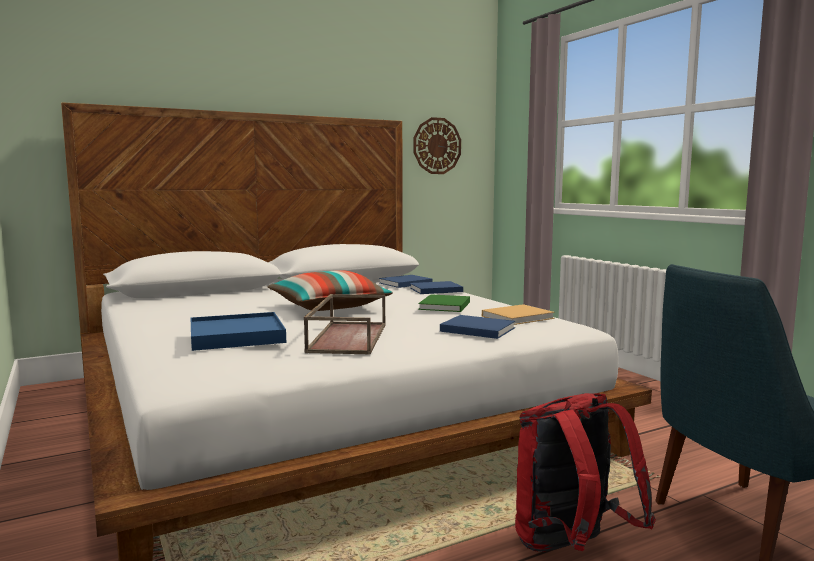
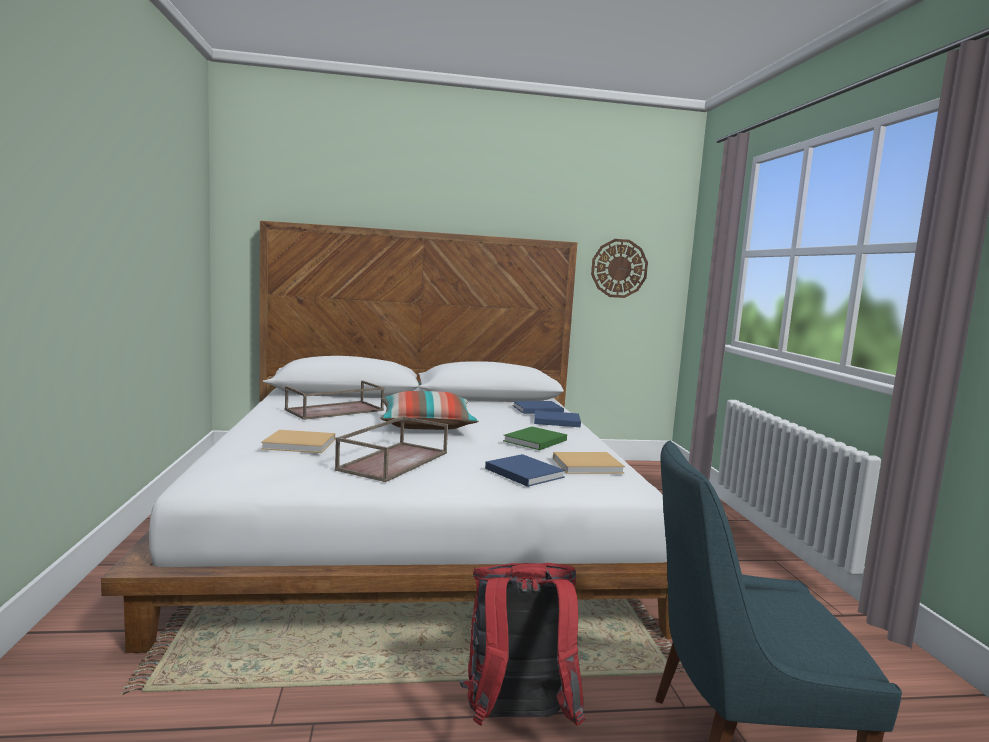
camera: 20 degrees right, 0 degrees up
blue tray [191,312,286,351] -> beige book [261,430,335,453]
none -> brown tray [285,380,384,420]

